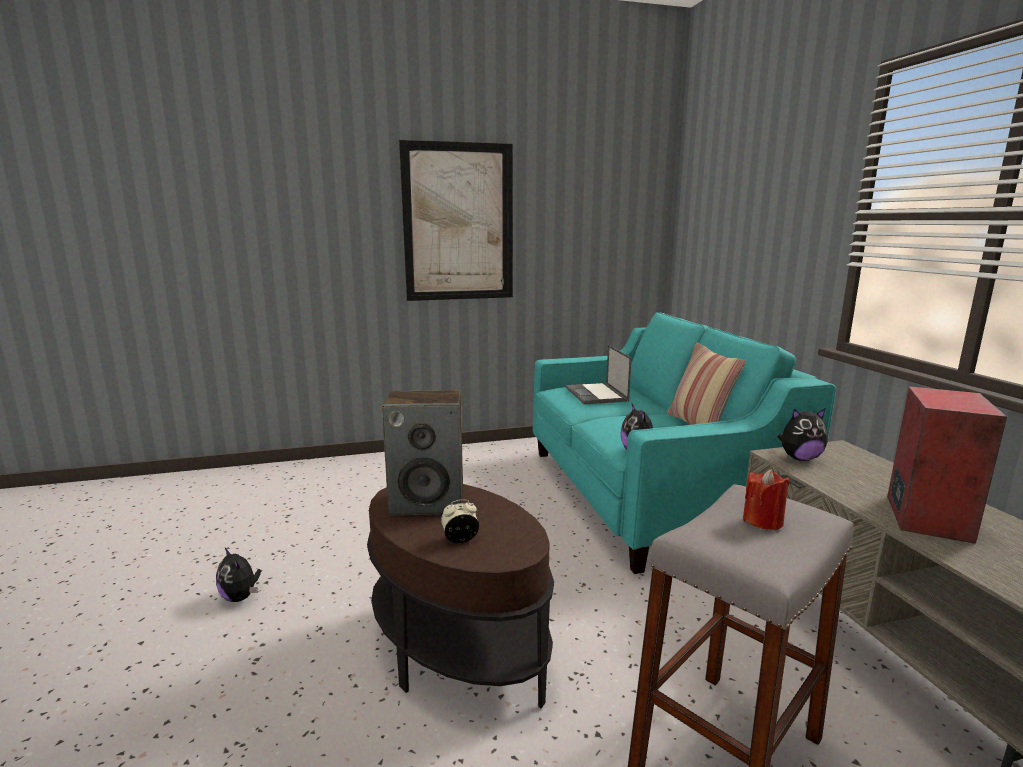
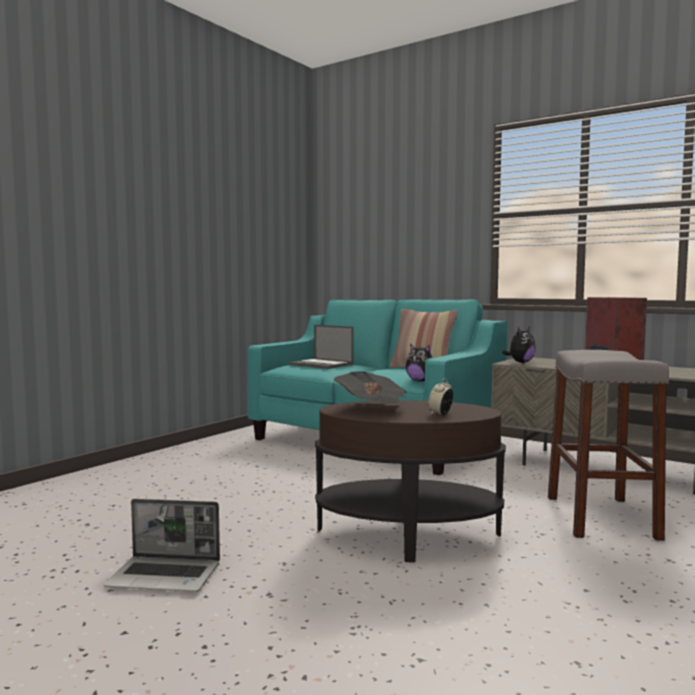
camera: 40 degrees left, 10 degrees down
plush toy [216,548,261,602] -> laptop [104,499,220,592]
speaker [382,390,463,516] -> newspaper [334,371,406,403]
picture [399,140,513,301] -> none
red candle [743,469,790,530] -> none

